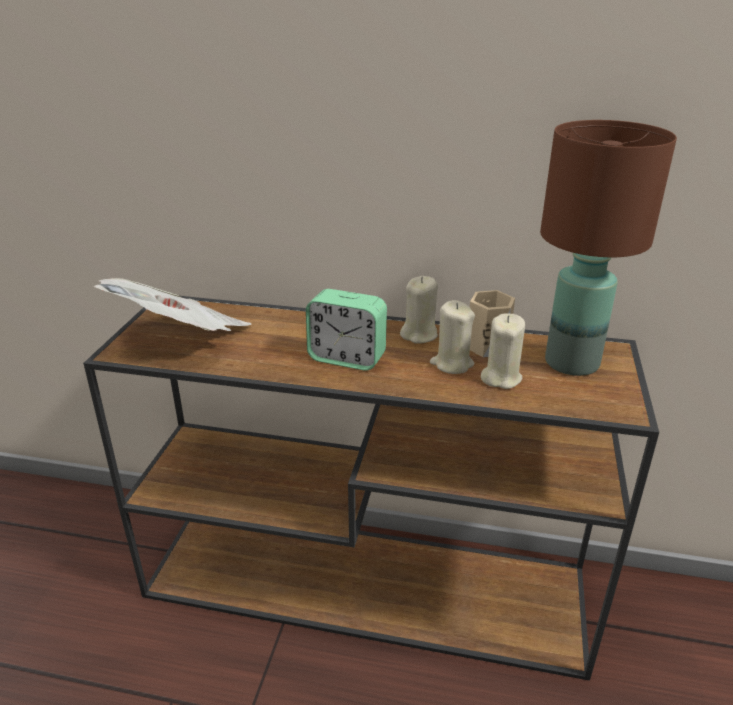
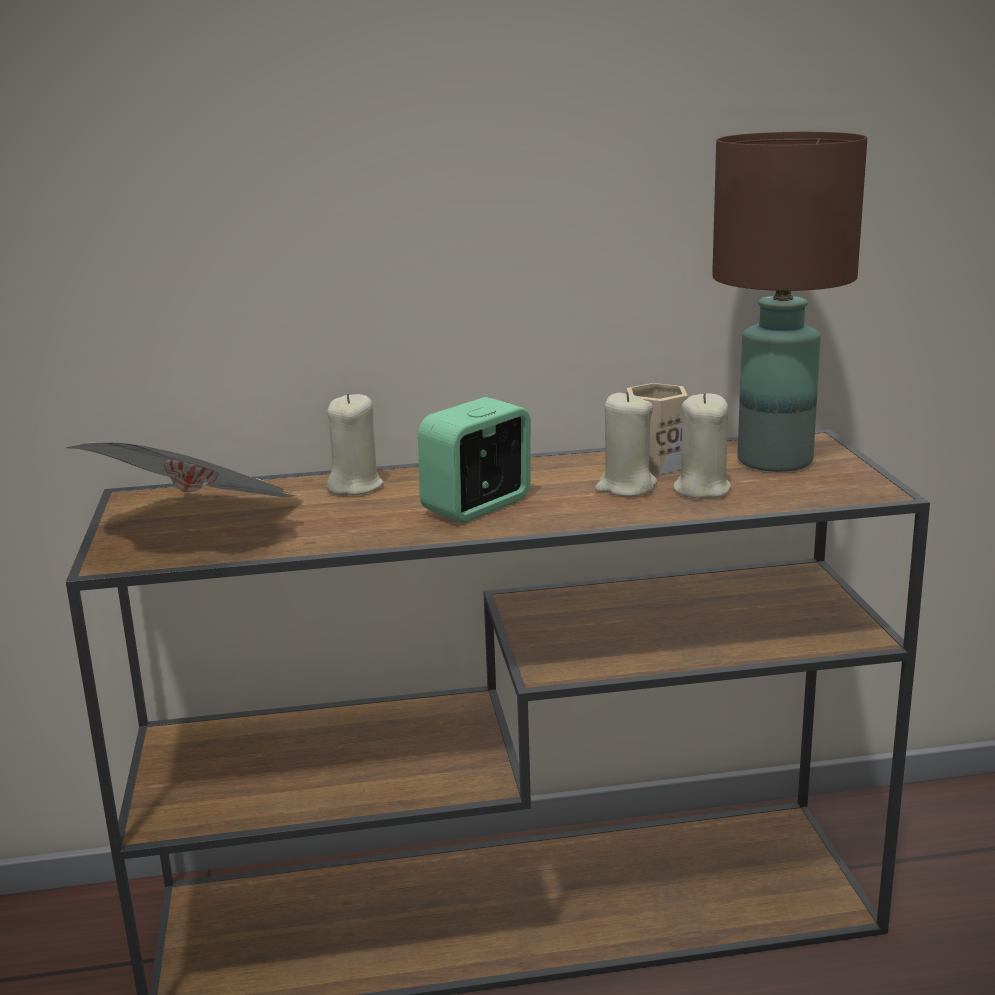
camera: 20 degrees left, 10 degrees down
alarm clock [306,289,387,371] -> alarm clock turned 135 degrees clockwise [418,397,531,522]
beige candle [400,276,438,344] -> beige candle moved to [326,393,384,495]

